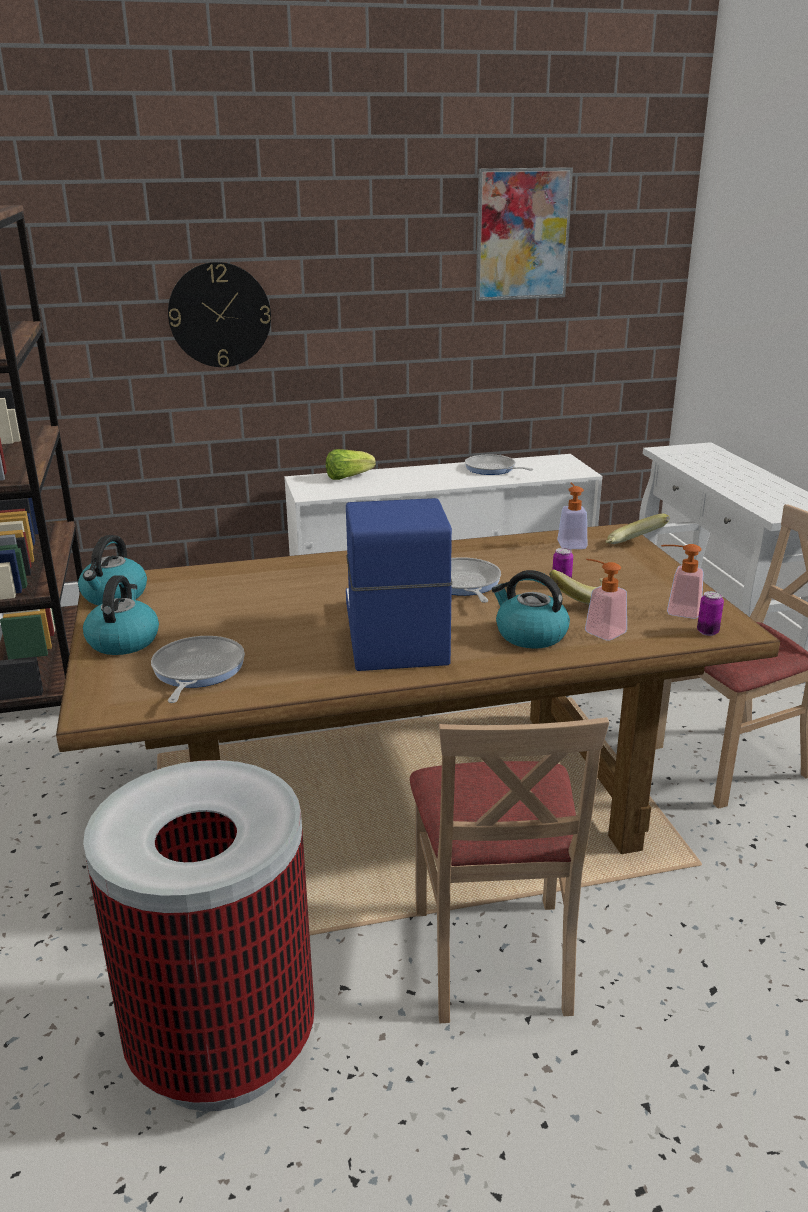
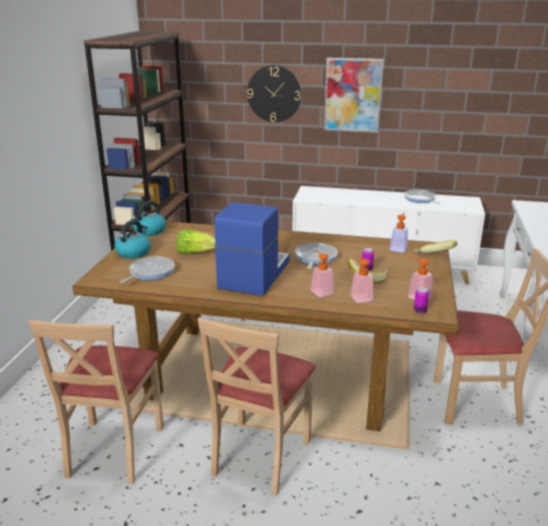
camera: 25 degrees right, 0 degrees up
trash can [83,760,314,1111] -> beige chair [28,319,164,484]
lettuce [326,449,376,480] -> lettuce moved to [176,229,215,254]
picture [476,167,573,301] -> picture moved to [324,57,384,133]
kettle [492,570,570,649] -> soap dispenser [311,250,334,297]

